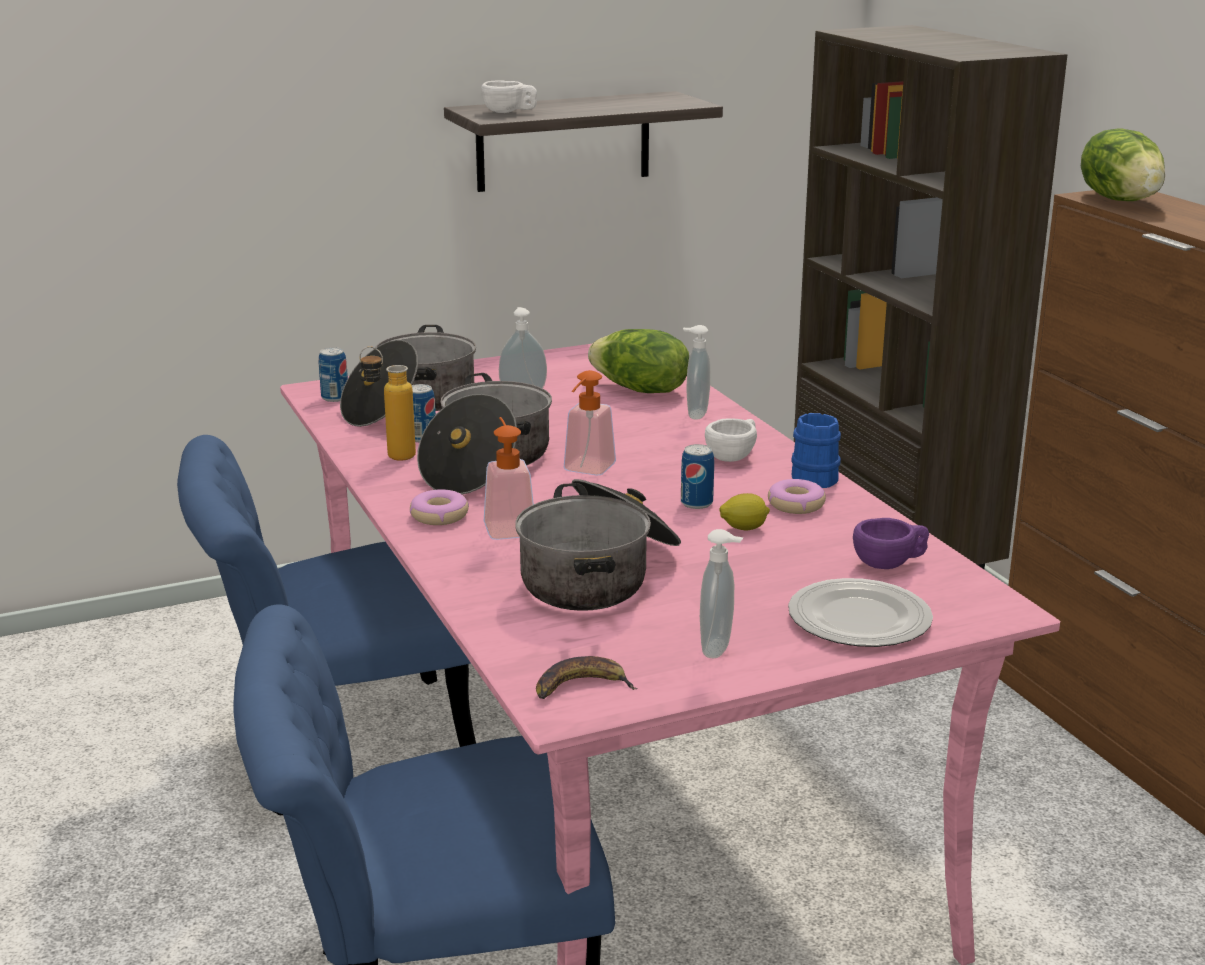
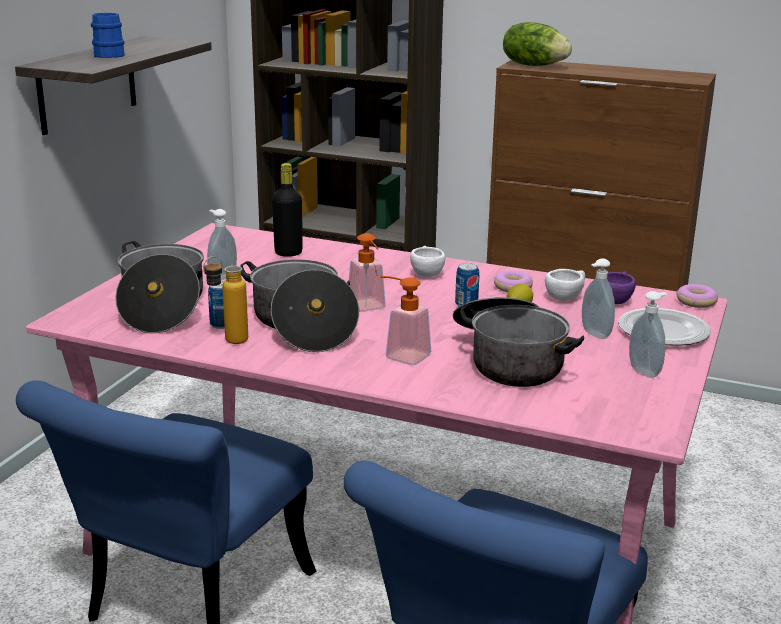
camera: 45 degrees left, 0 degrees up
can [319,347,348,402] -> none
donut [410,489,469,525] -> donut moved to [676,284,718,308]
white cup [481,80,537,113] -> white cup moved to [545,269,585,301]
banana [536,656,638,699] -> none
lettuce [588,329,689,393] -> black bottle [272,163,303,257]
soap dispenser [683,325,711,420] -> soap dispenser moved to [582,258,615,339]
blue mug [791,413,841,488] -> blue mug moved to [91,13,125,58]

